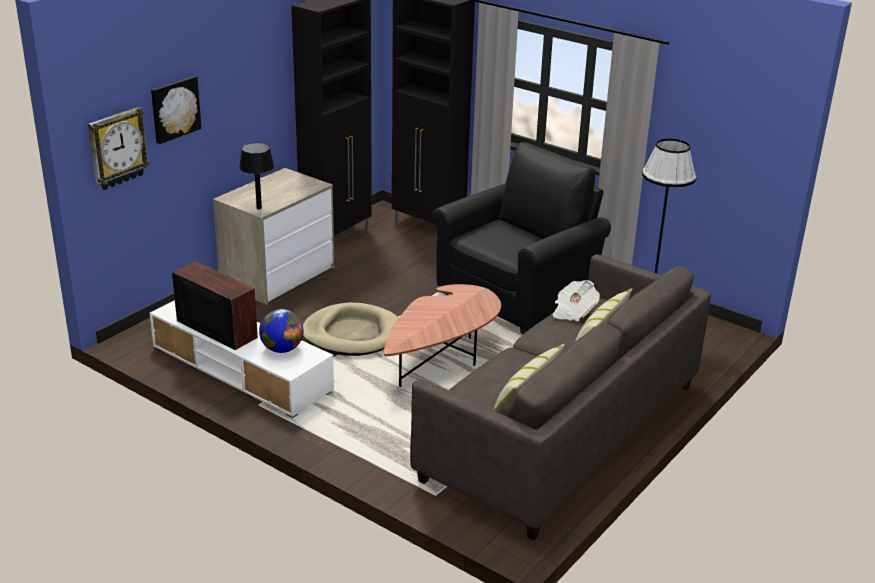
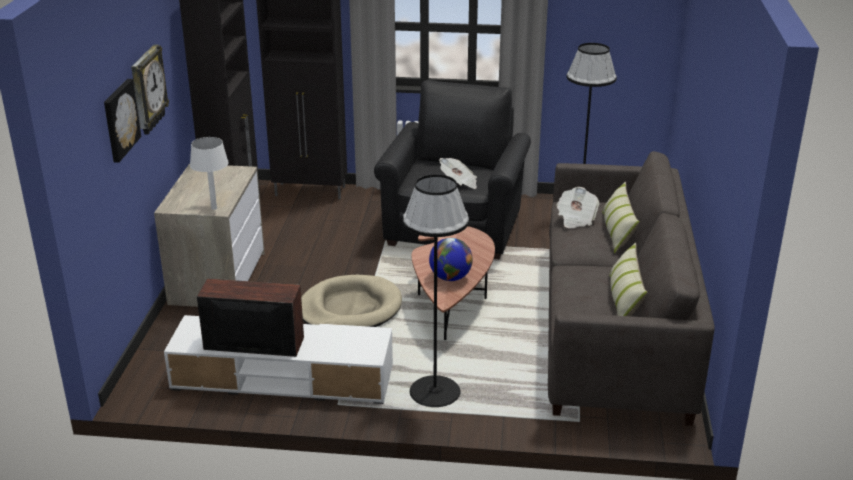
camera: 30 degrees left, 0 degrees up
wall clock [88,107,150,190] -> wall clock moved to [131,45,169,135]
black table lamp [239,142,274,210] -> white table lamp [190,137,229,210]
globe [259,309,304,353] -> globe moved to [429,238,473,281]
none -> black floor lamp [403,174,469,407]
none -> newspaper [439,158,477,189]

